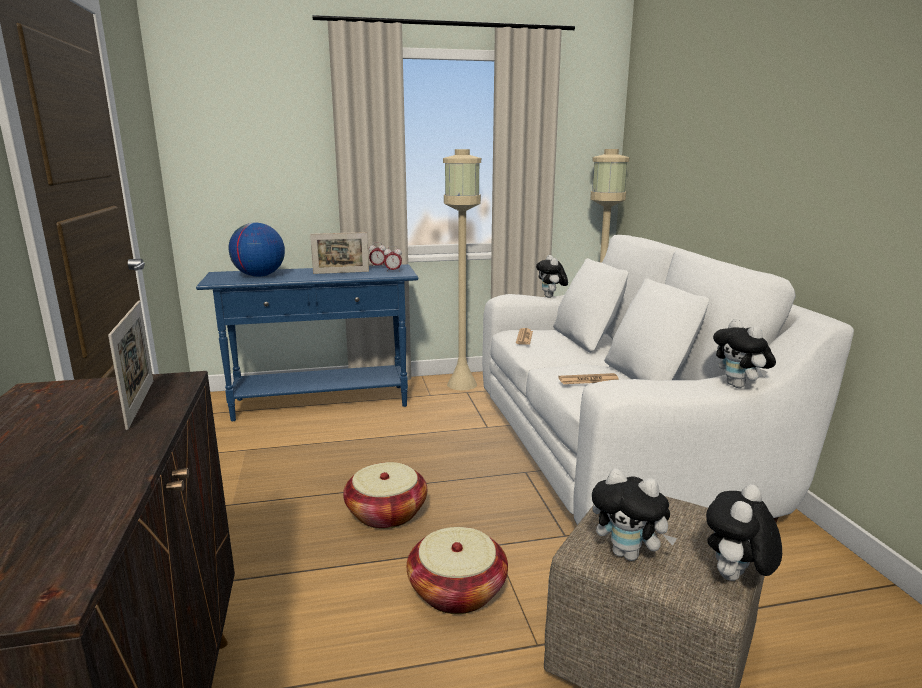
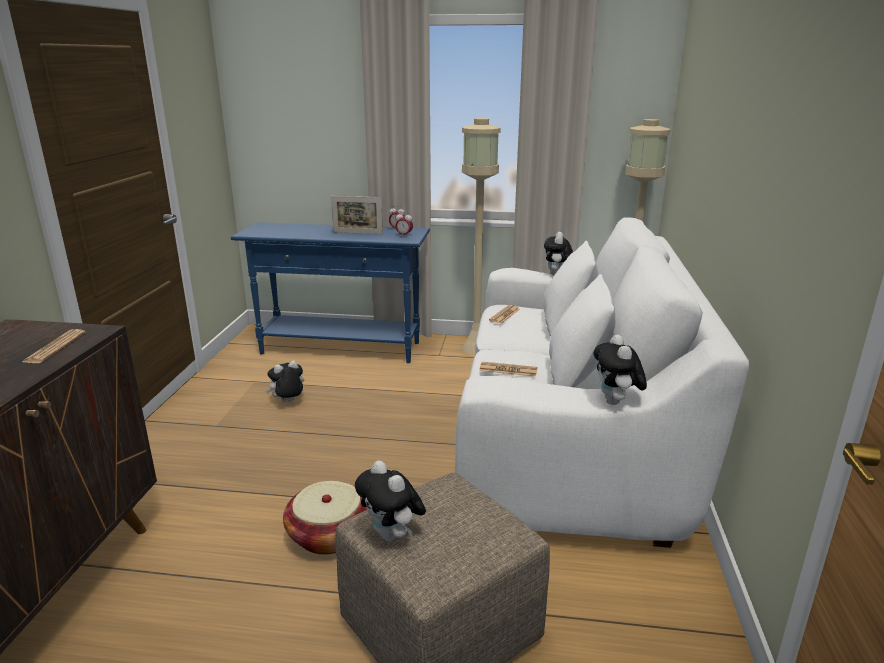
camera: 20 degrees right, 5 degrees up
picture frame [108,301,153,430] -> newspaper [23,329,85,363]
globe [228,223,285,277] -> none
basket [343,462,427,529] -> none
plush toy [706,485,782,581] -> plush toy moved to [266,360,304,402]

